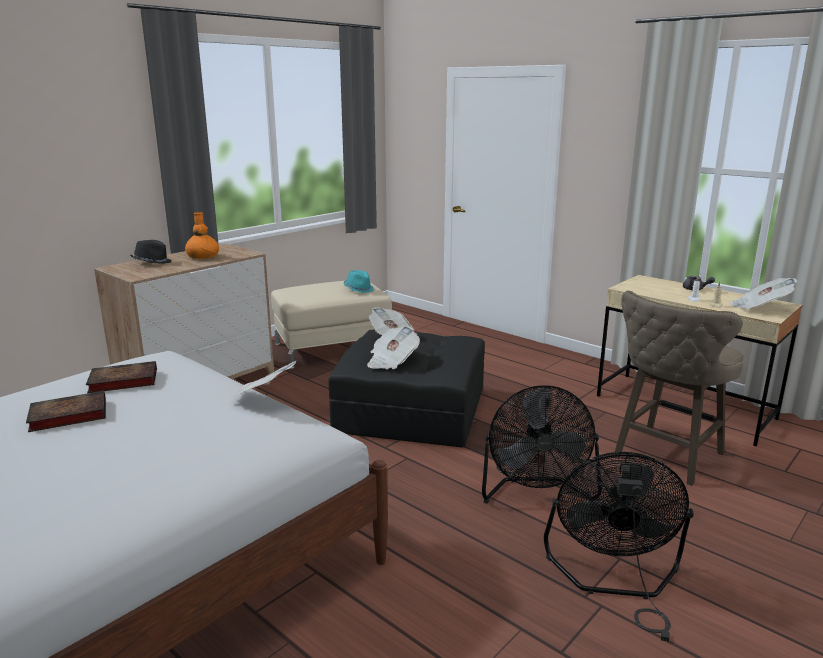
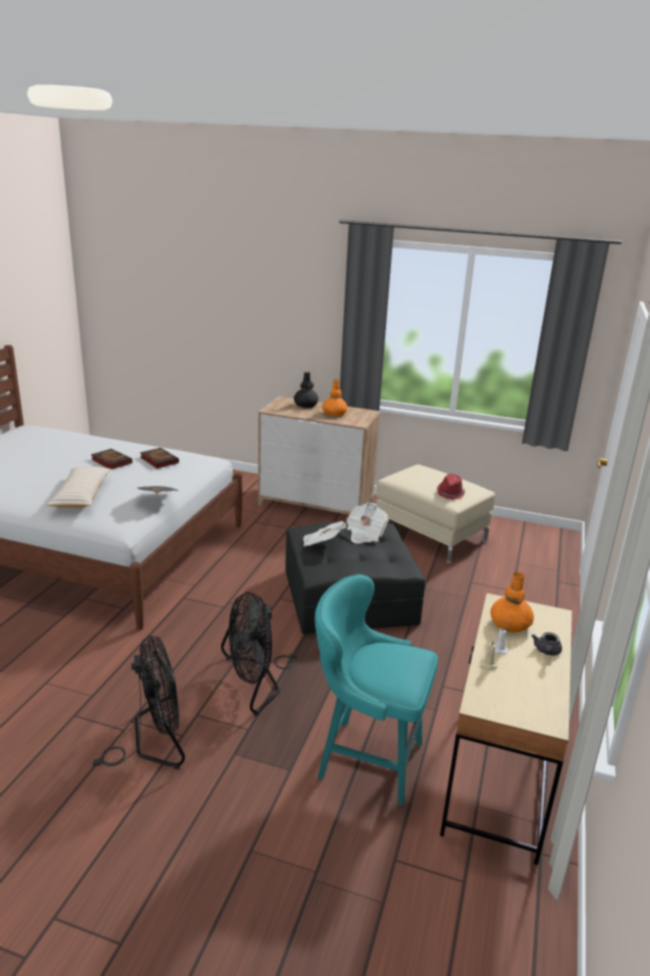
camera: 65 degrees right, 5 degrees up
black hat [130,240,172,264] -> black vase [294,372,318,408]
turquoise hat [344,270,374,293] -> red hat [437,474,466,500]
beige stool [614,291,743,486] -> turquoise stool [315,574,438,805]
newspaper [729,278,798,310] -> none
none -> beige pillow [47,466,111,508]
none -> orange vase [490,572,534,633]

